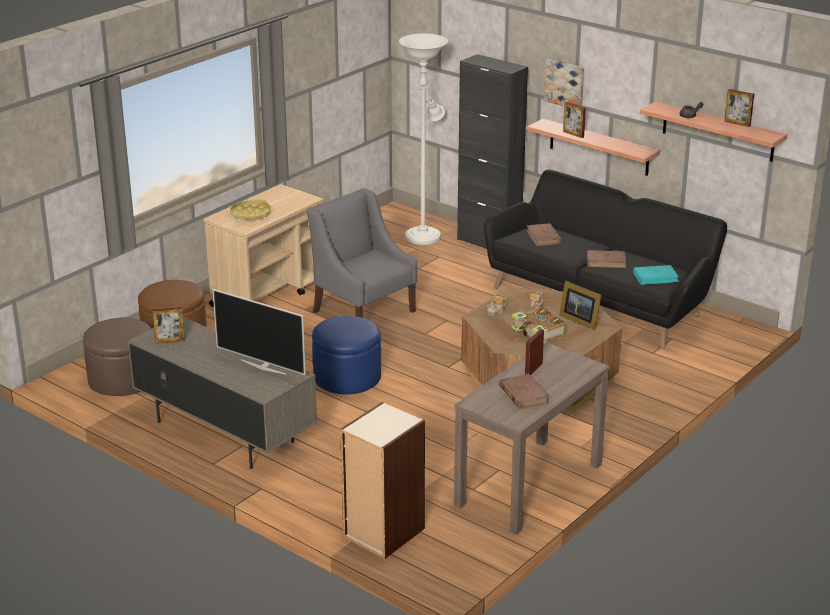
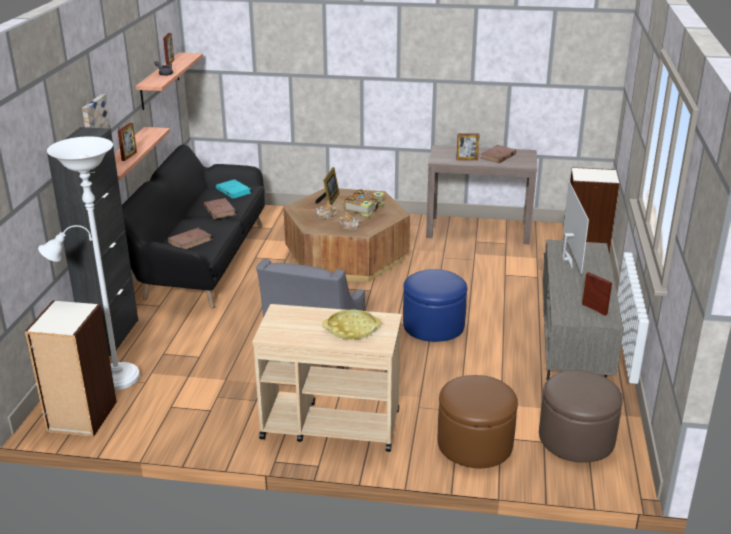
camera: 120 degrees left, 0 degrees up
none -> bookcase [25,300,117,437]

